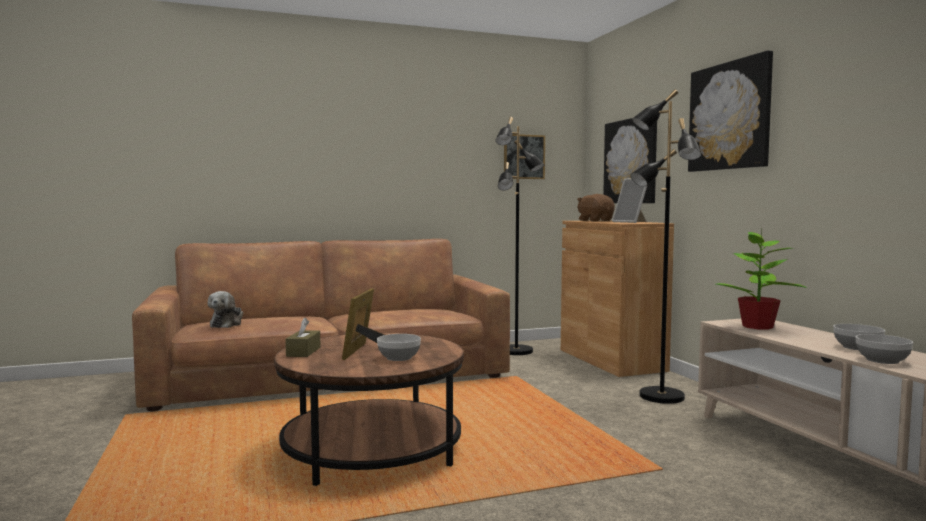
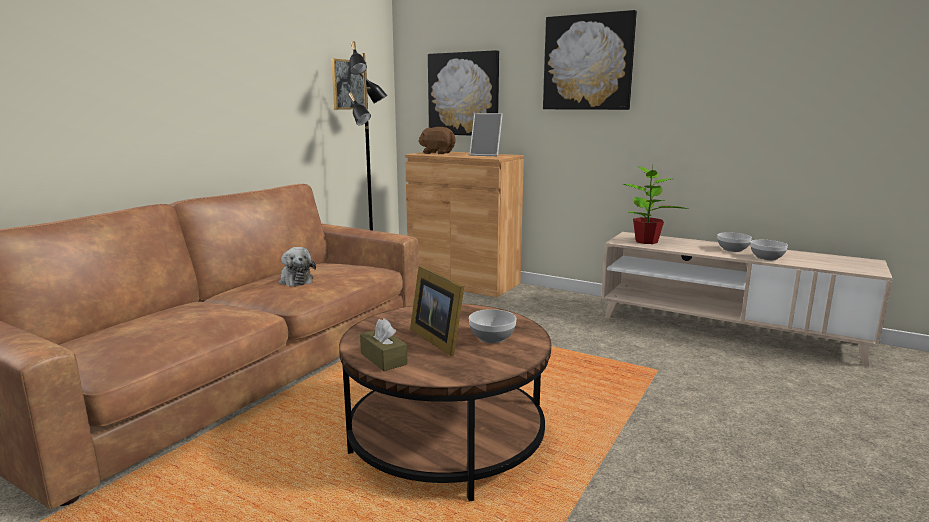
camera: 40 degrees left, 10 degrees up
plush toy [208,291,243,328] -> plush toy moved to [279,247,316,287]
black floor lamp [630,89,701,404] -> none

